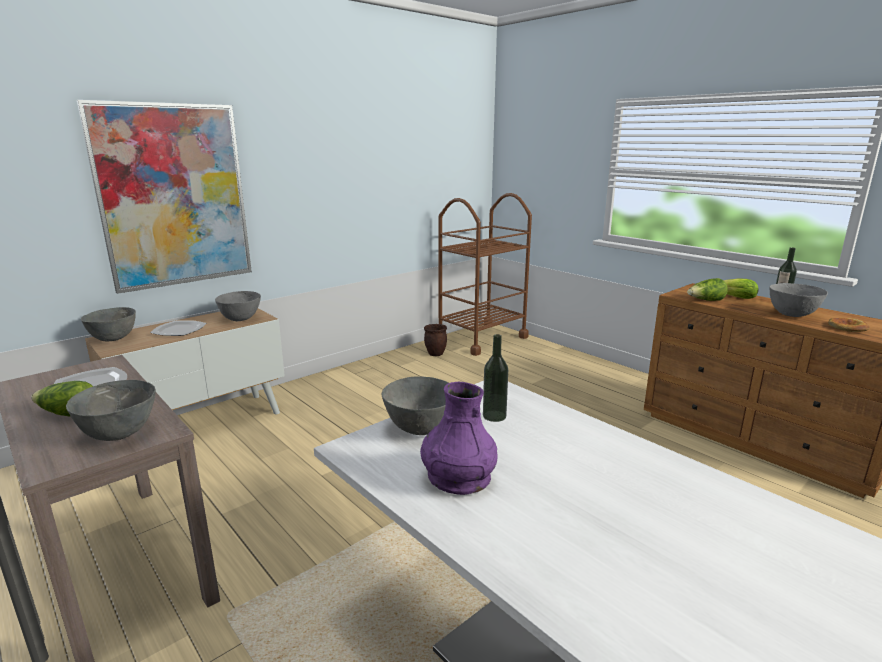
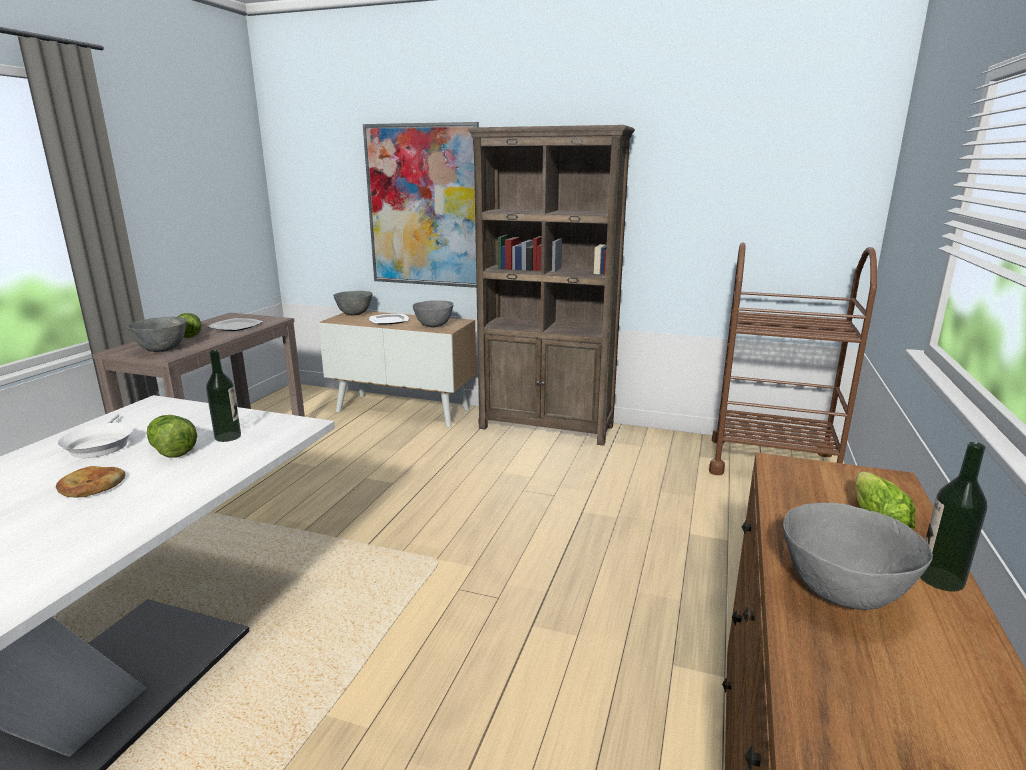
camera: 60 degrees right, 0 degrees up
grey bowl [382,376,449,435] -> none
purple vase [420,382,498,495] -> white frying pan [57,413,133,458]
brown planter [424,324,447,356] -> none
lettuce [687,278,728,301] -> lettuce moved to [147,415,197,458]
bread [828,318,870,332] -> bread moved to [56,466,126,497]
none -> brown bookcase [468,125,635,446]

